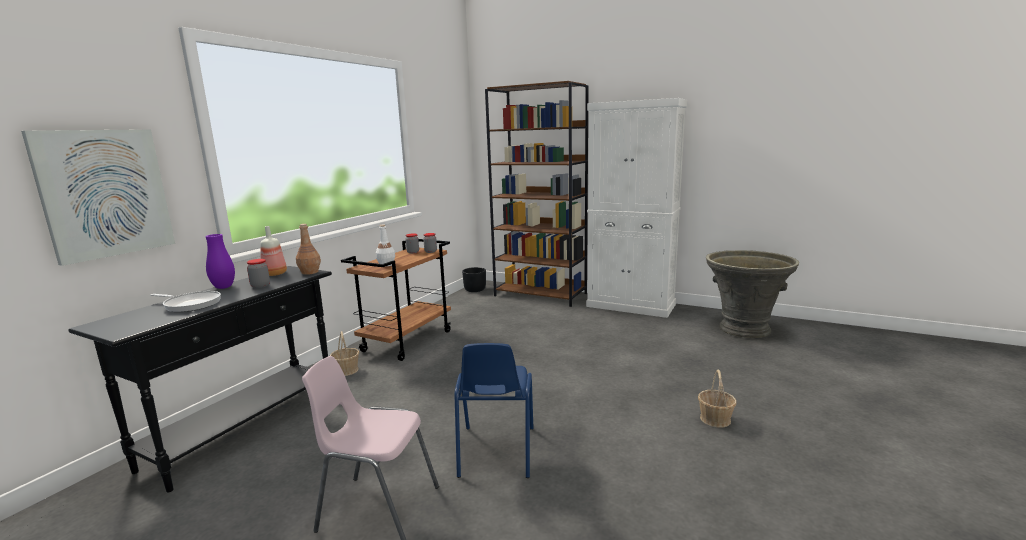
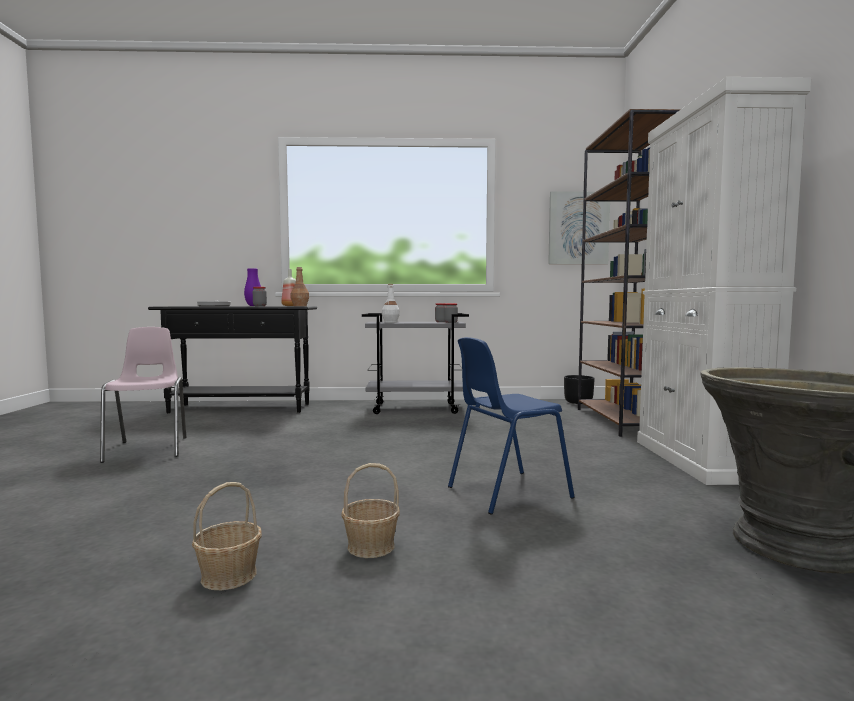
camera: 60 degrees right, 10 degrees down
picture [21,129,175,266] -> picture moved to [548,191,610,264]
basket [330,331,359,376] -> basket moved to [192,482,262,590]
brown cart [341,239,451,361] -> grey cart [362,313,469,414]
blue chair [455,343,533,478] -> blue chair moved to [448,337,575,515]

